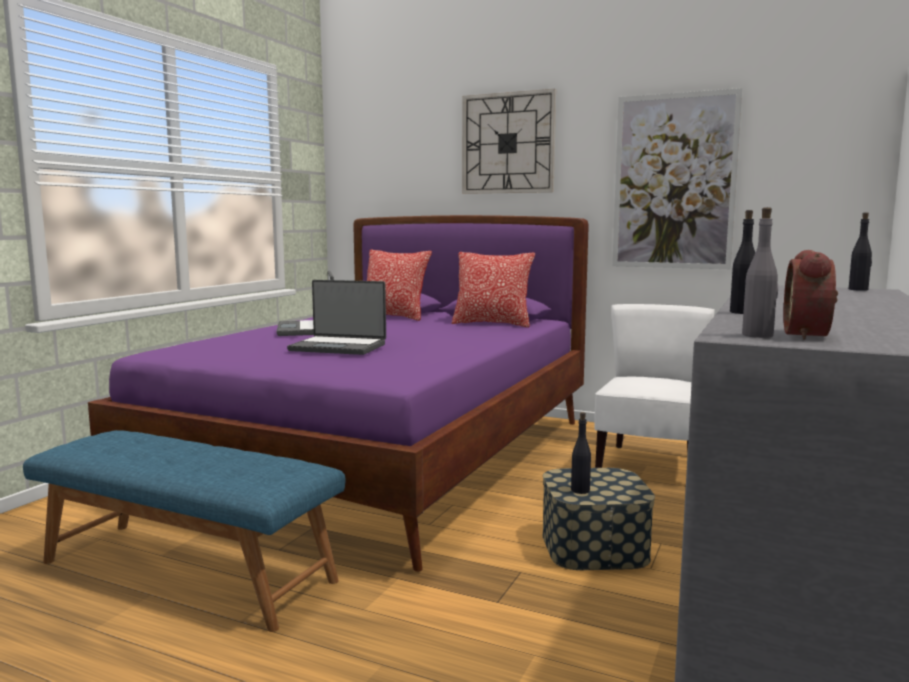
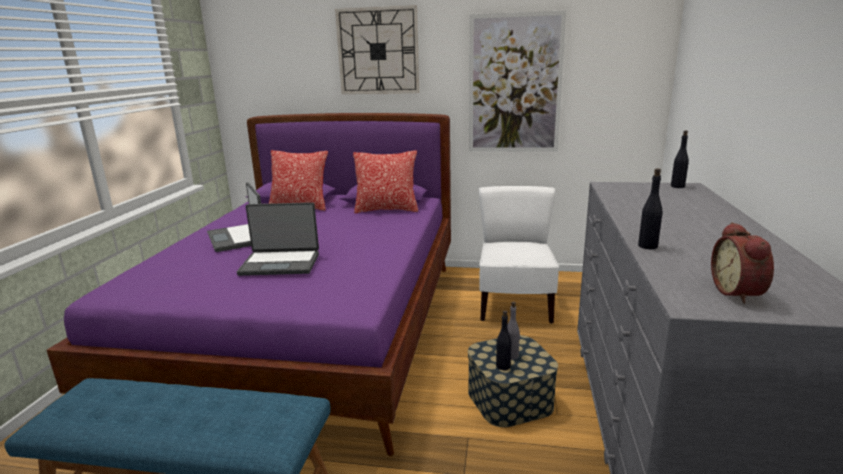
camera: 15 degrees left, 10 degrees up
grey bottle [742,207,778,338] -> grey bottle moved to [507,301,520,360]

